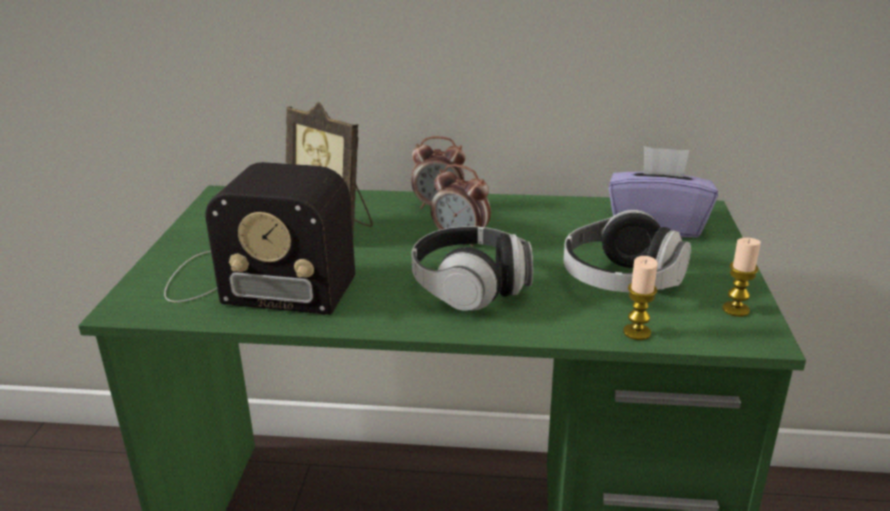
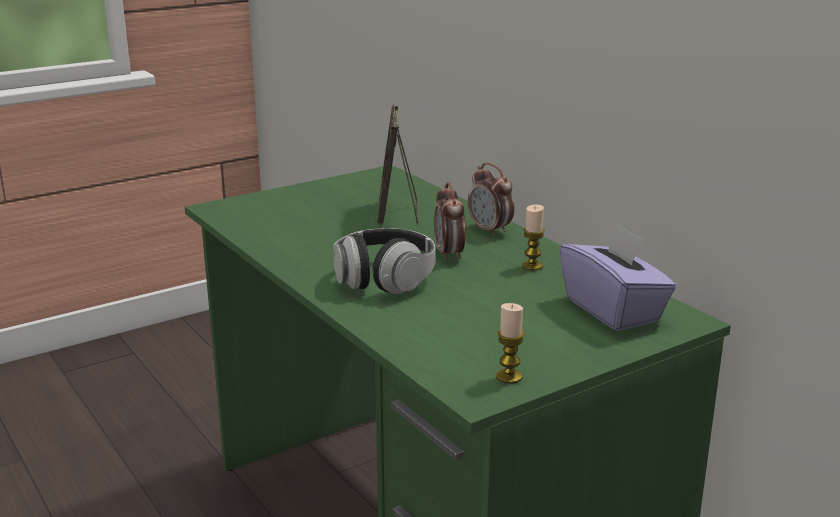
camera: 50 degrees right, 5 degrees down
radio [164,162,356,315] -> none
headphones [563,210,691,292] -> none
candle [623,256,658,340] -> candle moved to [522,205,545,270]

